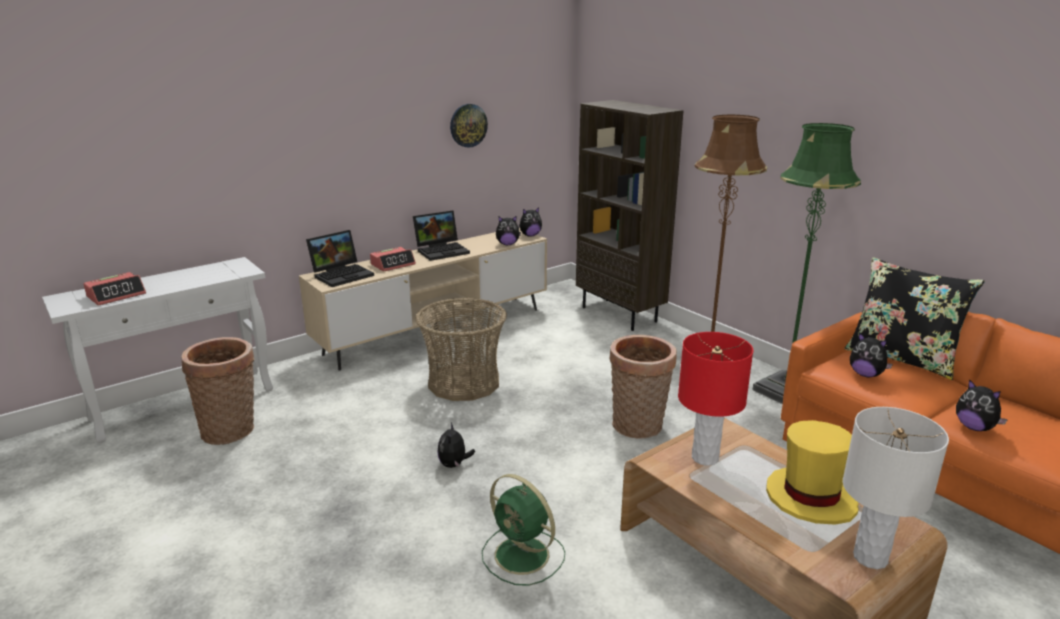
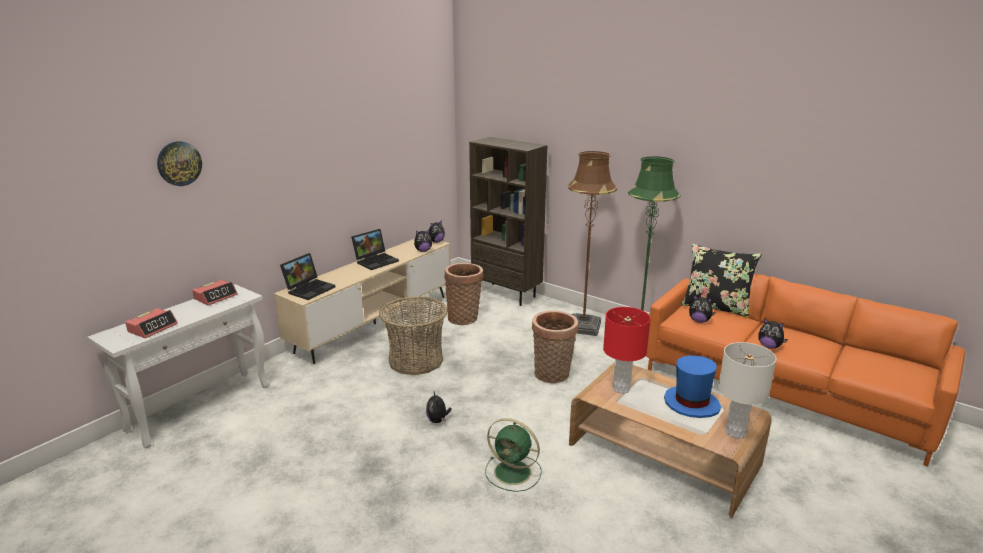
camera: 15 degrees left, 0 degrees up
basket [182,337,255,445] -> basket moved to [444,263,483,325]
alarm clock [370,247,416,272] -> alarm clock moved to [192,279,238,305]
wall clock [450,104,488,148] -> wall clock moved to [157,141,202,186]
yellow hat [766,420,858,525] -> blue hat [664,356,721,418]

